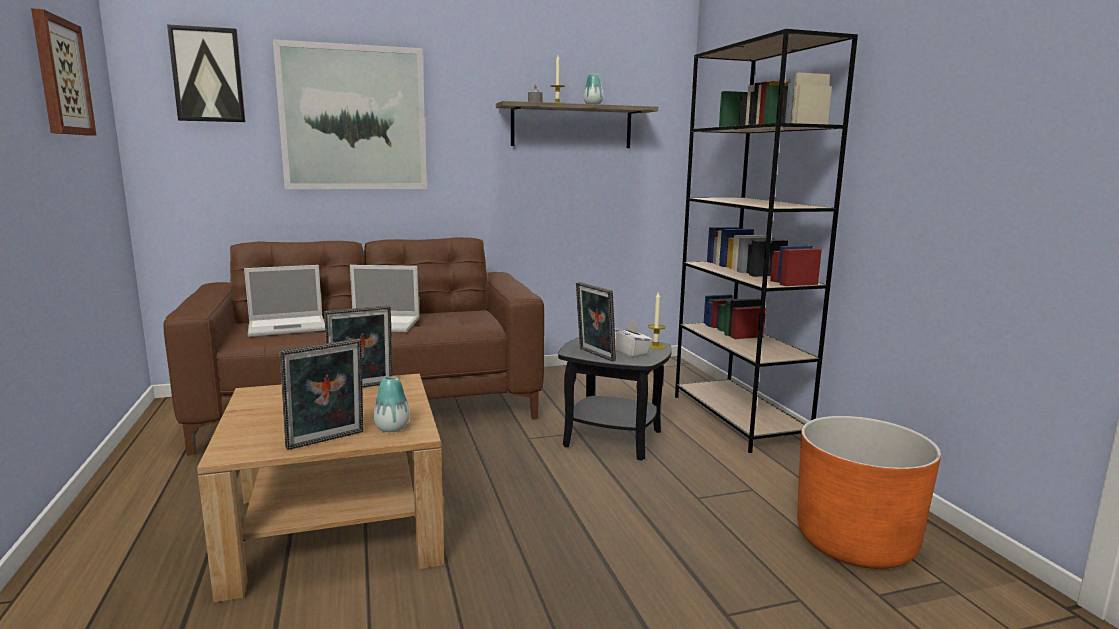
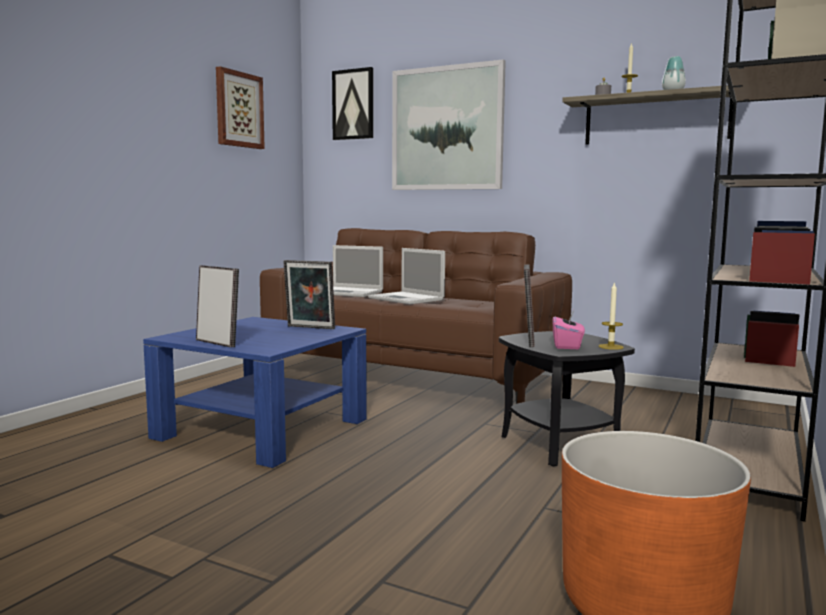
camera: 45 degrees right, 5 degrees down
brown coffee table [197,374,445,603] -> blue coffee table [143,317,367,468]
picture frame [280,339,363,450] -> picture frame turned 150 degrees counterclockwise [196,265,239,347]
vase [374,376,410,432] -> none
white tissue box [615,319,653,358] -> pink tissue box [552,310,585,349]

